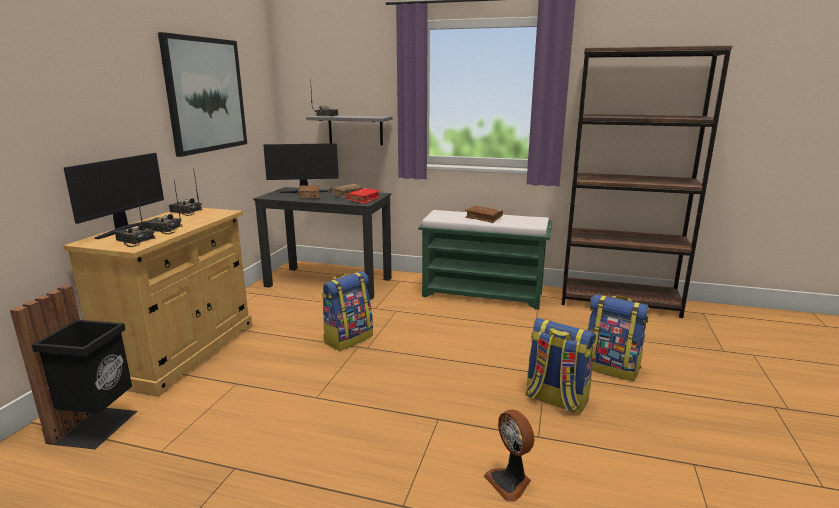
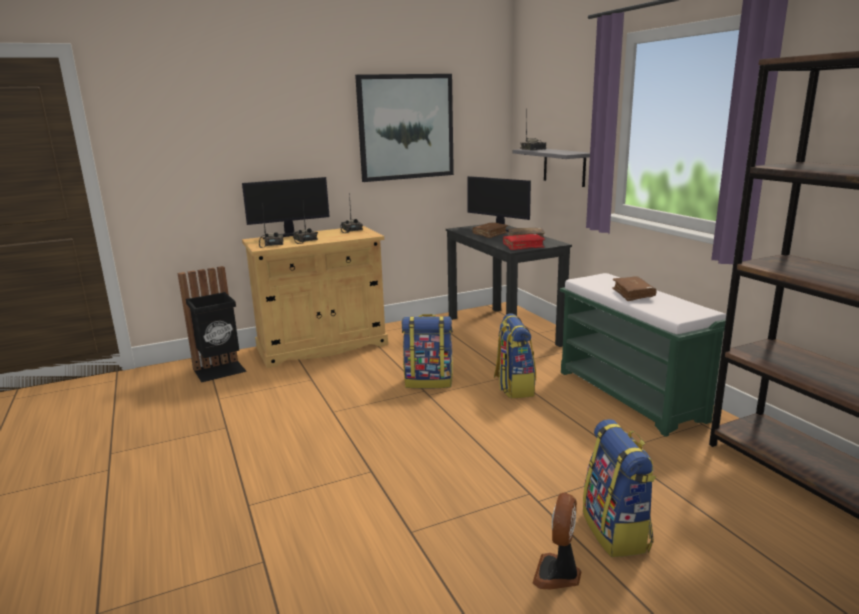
camera: 50 degrees right, 0 degrees up
fan [484,409,534,502] -> fan moved to [533,493,581,589]
backpack [525,318,596,415] -> backpack moved to [494,313,536,398]

